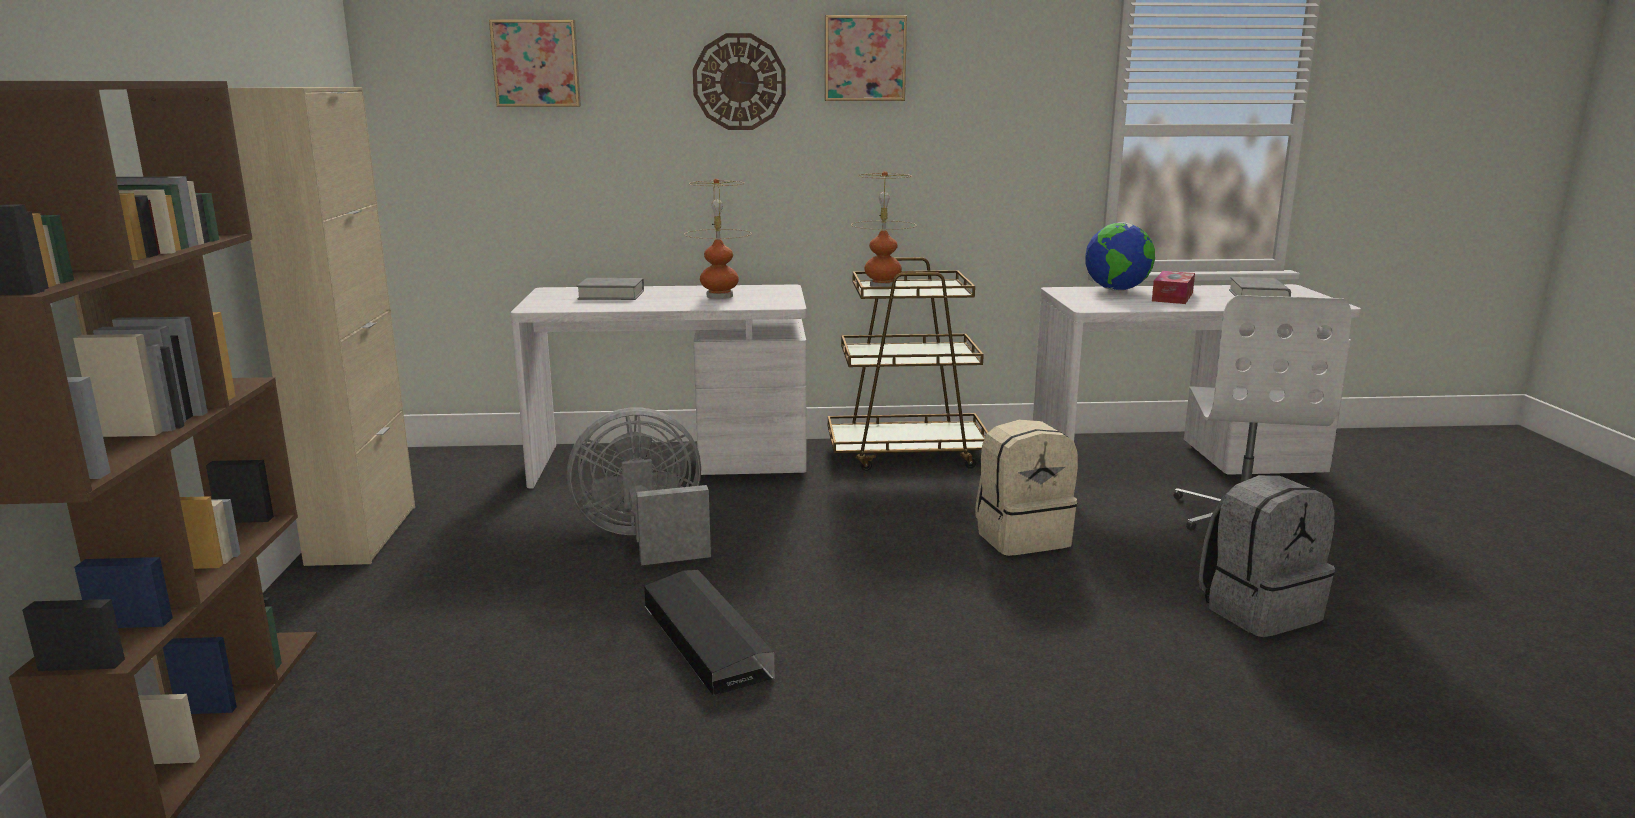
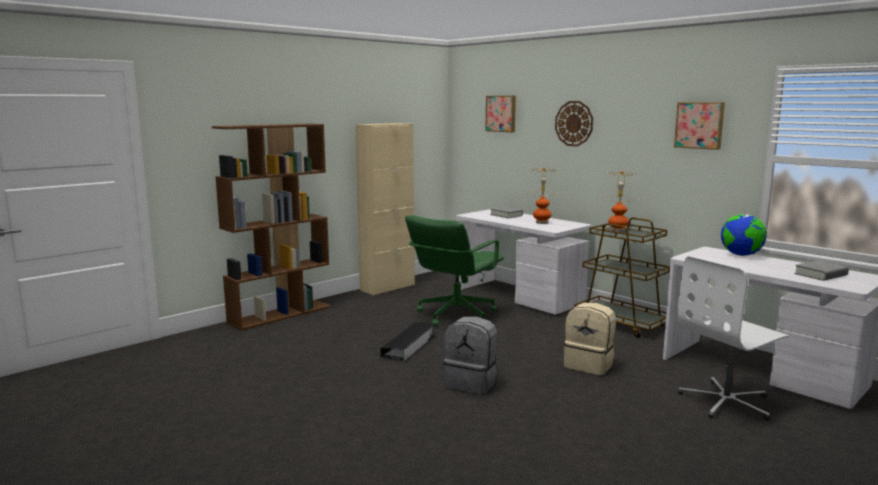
camera: 50 degrees right, 5 degrees down
grey fan [567,407,711,565] -> green office chair [405,215,504,327]
picture [825,15,907,101] -> picture moved to [674,102,725,150]
tissue box [1152,271,1195,304] -> none
grey backpack [1199,475,1335,637] -> grey backpack moved to [443,316,497,395]

